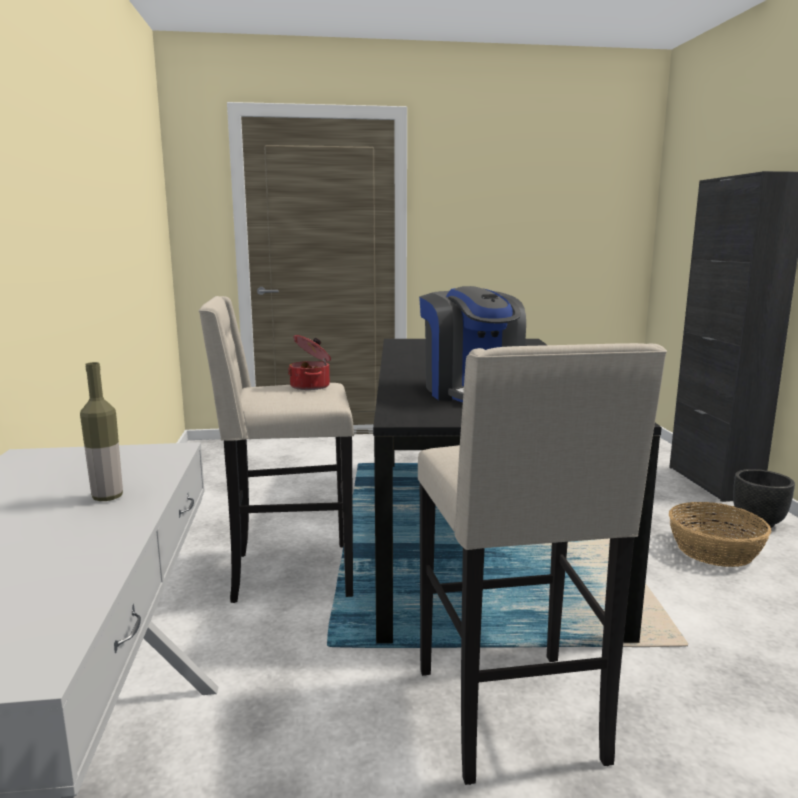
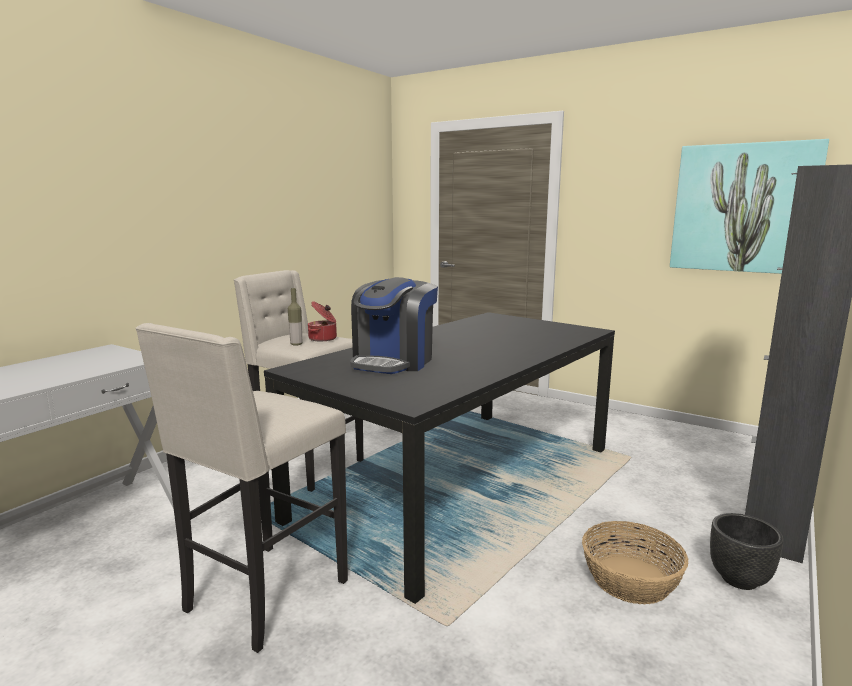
camera: 40 degrees right, 0 degrees up
bottle [80,362,123,501] -> bottle moved to [288,288,302,346]
none -> picture [670,139,829,274]

